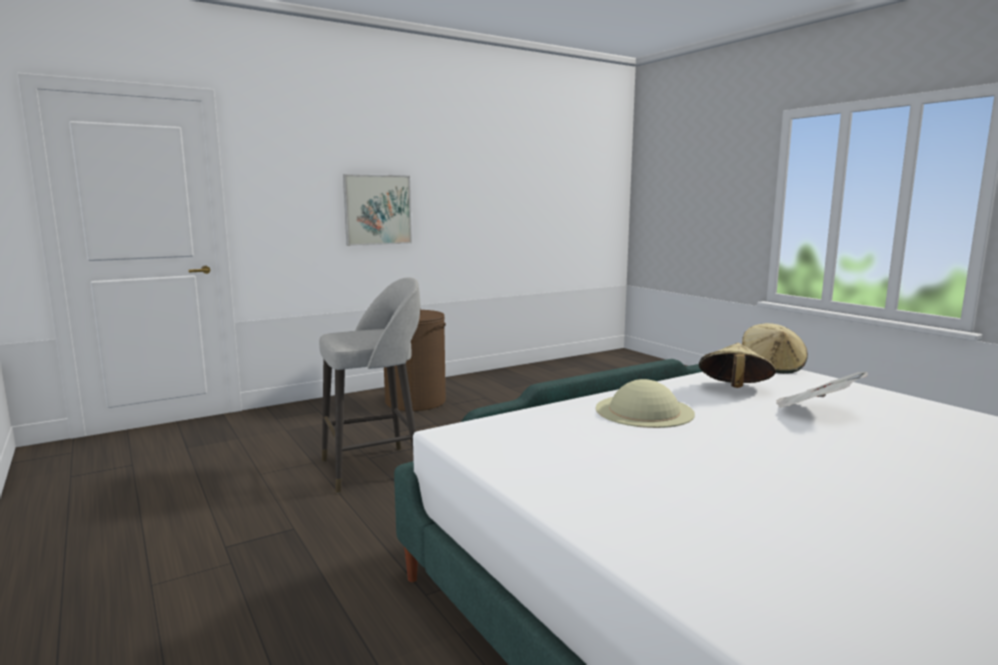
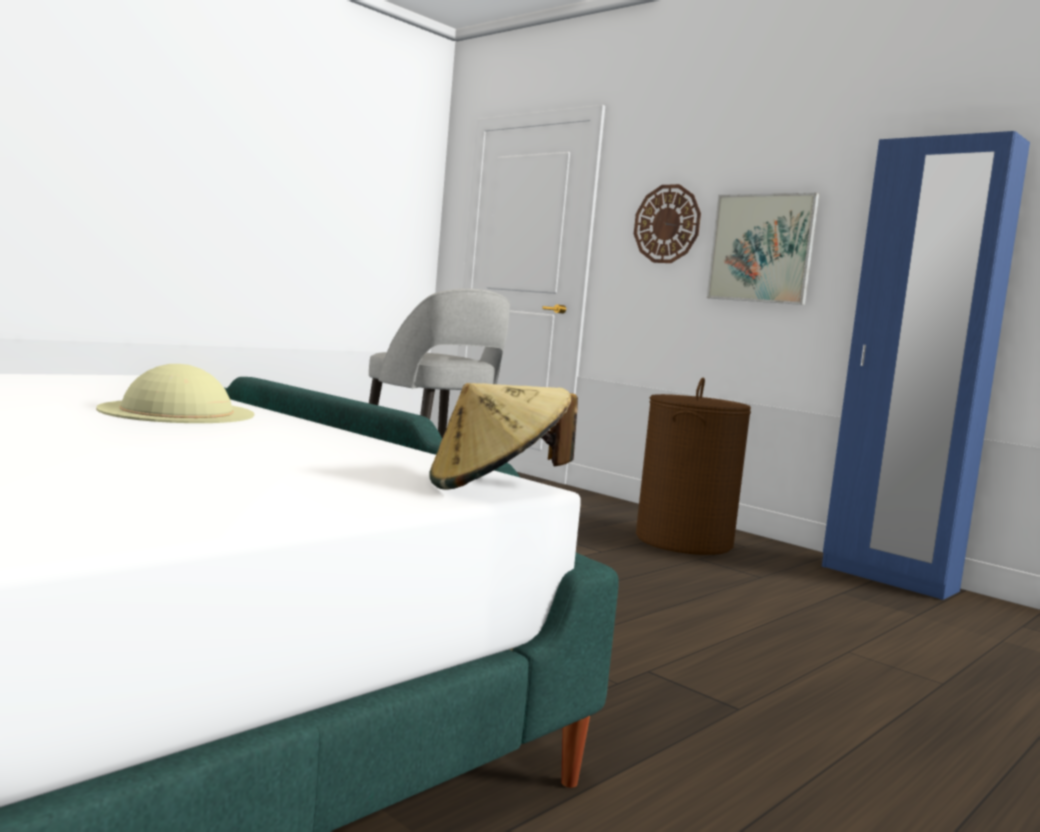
camera: 75 degrees right, 5 degrees down
beige hat [699,343,776,388] -> none
newspaper [776,372,868,409] -> none
none -> wall clock [634,184,701,263]
none -> blue wardrobe [822,131,1030,600]

